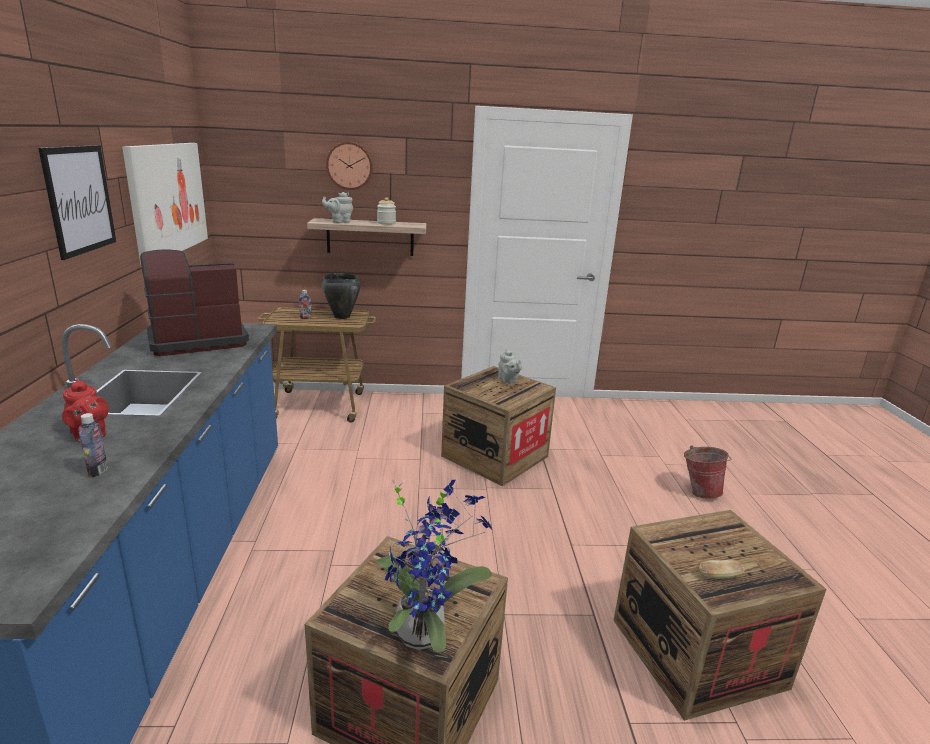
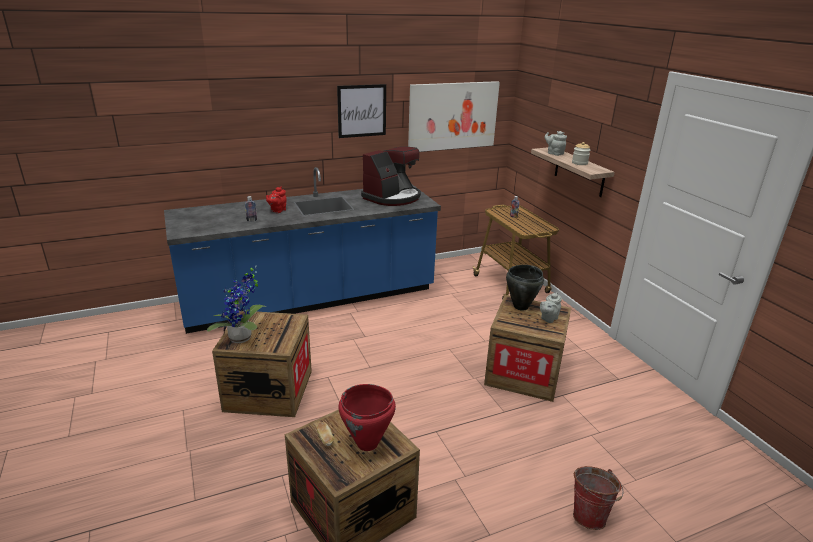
camera: 70 degrees right, 5 degrees up
coffee machine [140,249,249,356] -> coffee machine turned 90 degrees clockwise [361,146,421,206]
black cooking pot [322,273,361,319] -> black cooking pot moved to [506,265,544,310]
wall clock [326,142,373,190] -> none
none -> red cooking pot [338,384,396,451]

